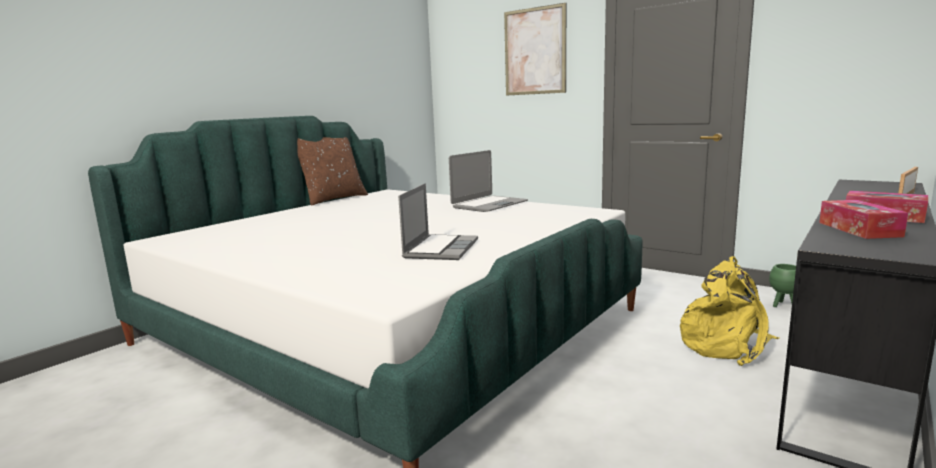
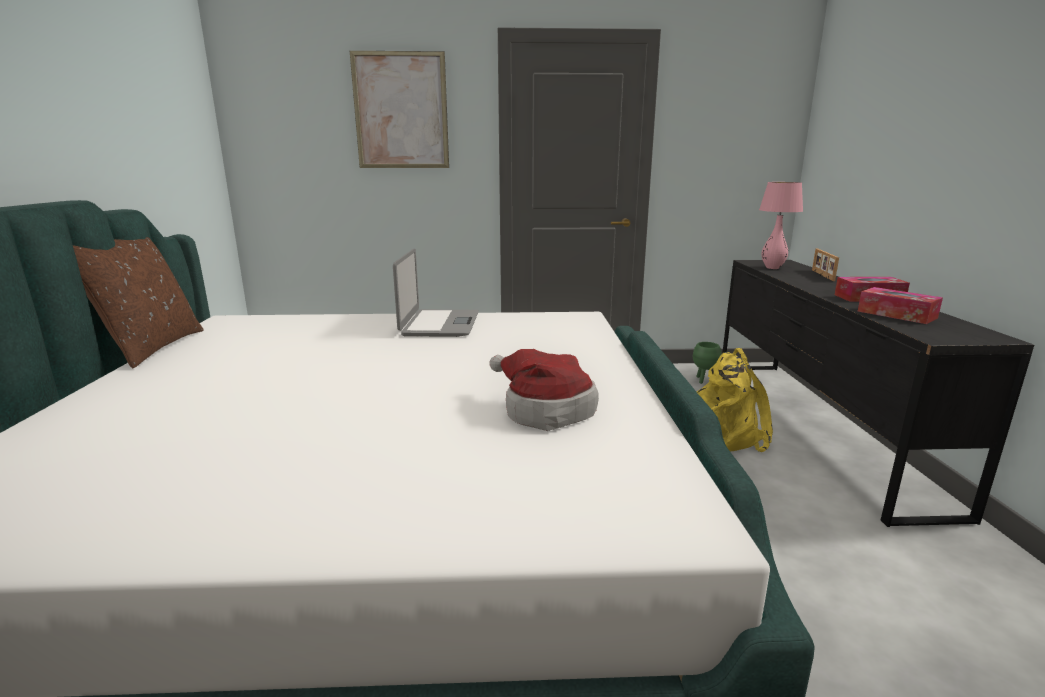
camera: 40 degrees left, 5 degrees up
laptop [398,183,478,260] -> hat [489,349,599,431]
none -> pink table lamp [759,182,803,269]

